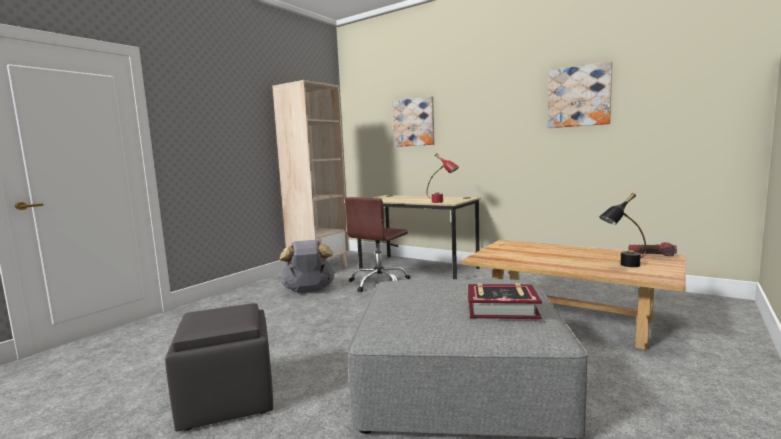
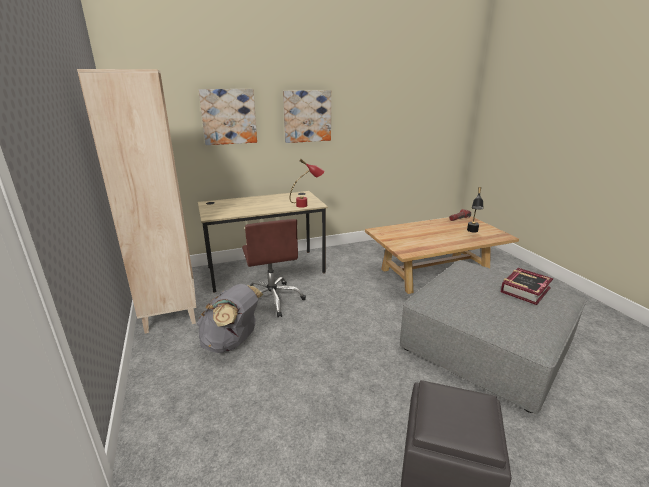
camera: 55 degrees left, 15 degrees up
picture [548,61,613,128] -> picture moved to [283,90,331,143]

